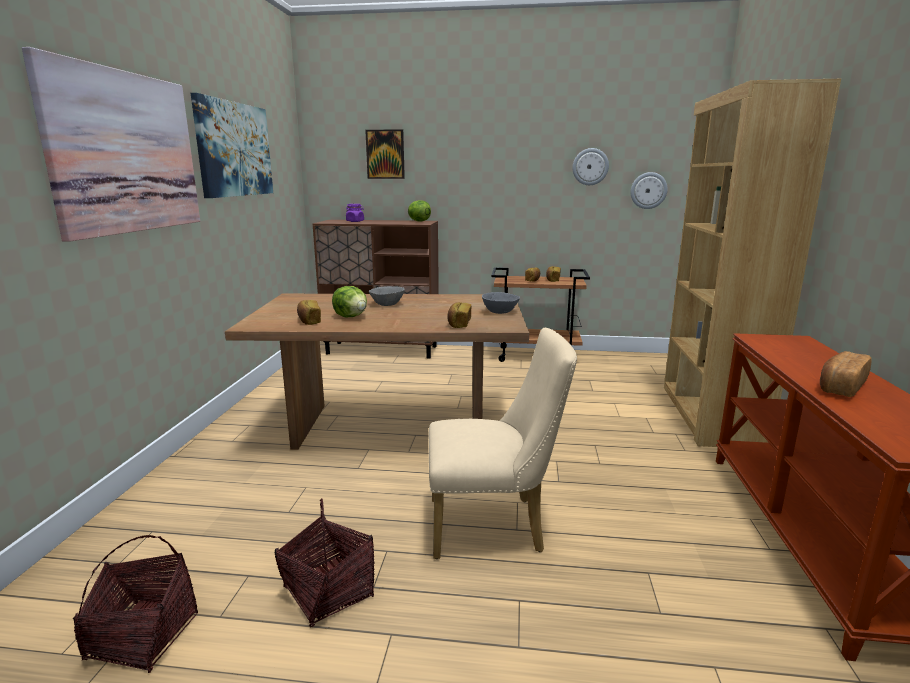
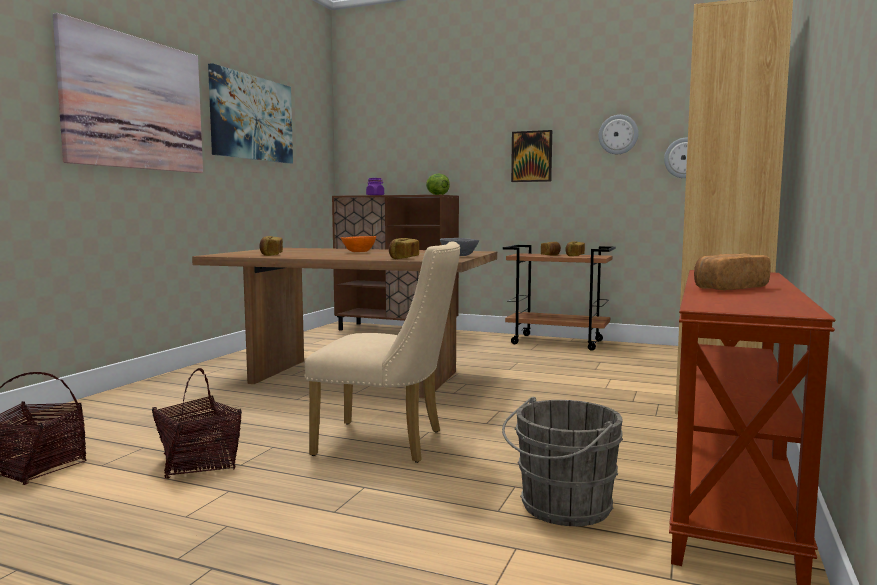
camera: 15 degrees right, 10 degrees down
lettuce [332,286,367,317] -> none
picture [365,129,405,179] -> picture moved to [511,130,552,182]
grey bowl [369,286,405,306] -> orange bowl [341,236,376,252]
none -> grey bucket [502,397,623,526]

